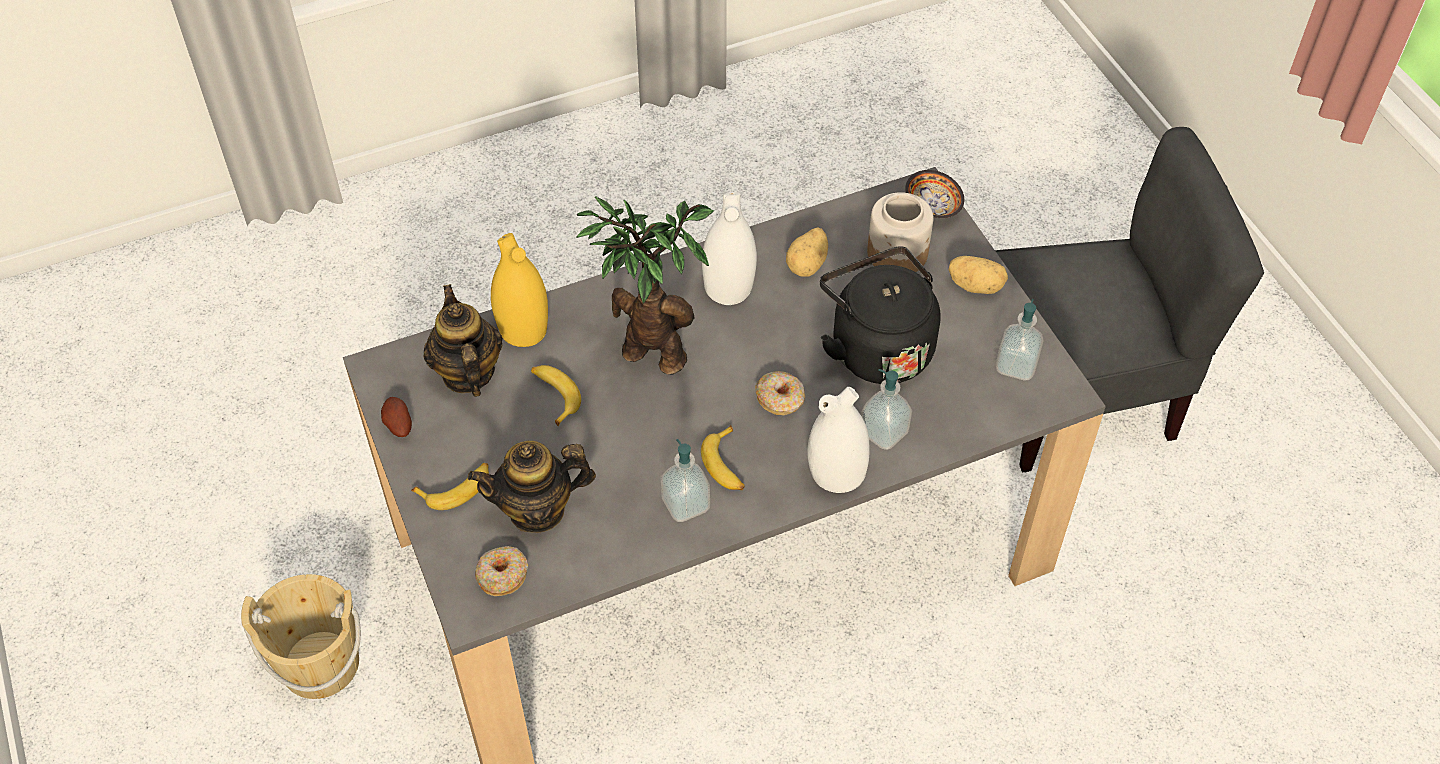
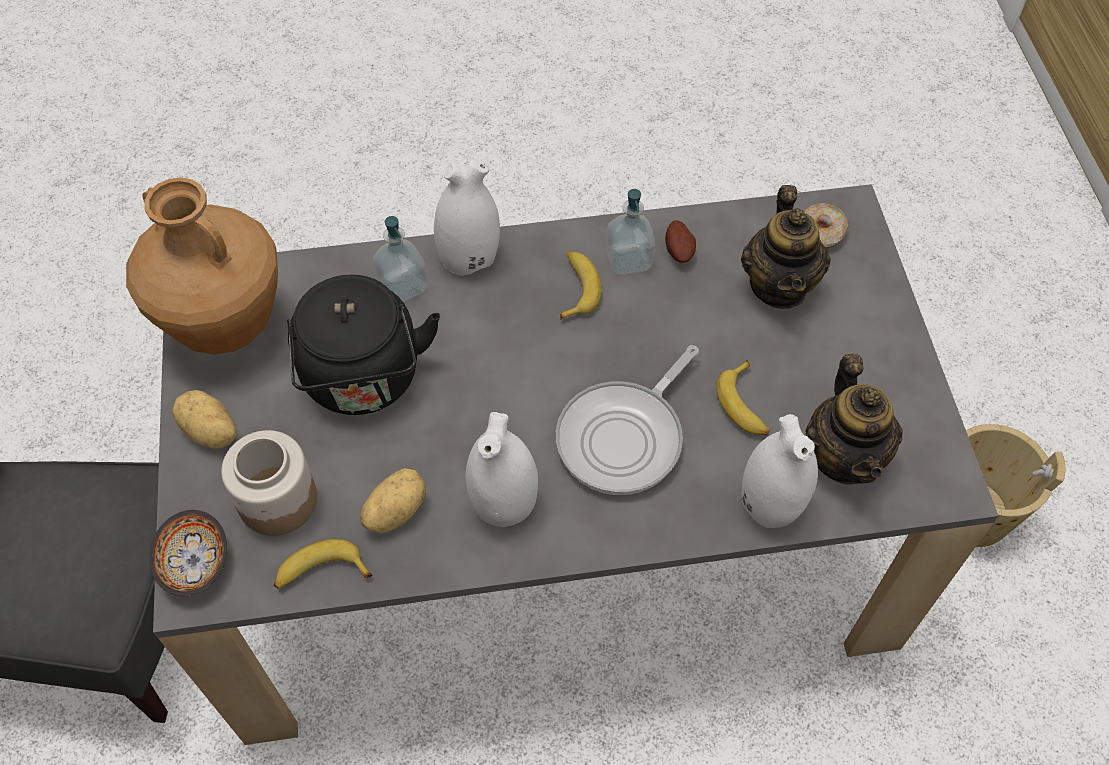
camera: 165 degrees left, 5 degrees up
potato [381,397,412,437] -> potato moved to [665,220,696,263]
banana [411,463,489,510] -> banana moved to [274,539,372,589]
teapot [468,441,596,533] -> teapot turned 90 degrees clockwise [741,185,831,309]
yellow vase [491,233,548,347] -> white vase [742,414,818,528]
potted plant [576,196,714,374] -> frying pan [556,345,699,495]
donut [755,371,805,415] -> none
soap dispenser [996,299,1044,381] -> brown vase [126,177,278,354]

